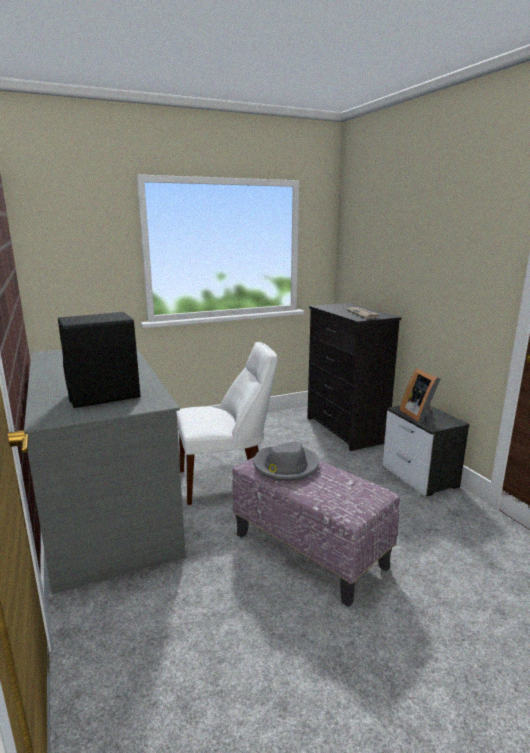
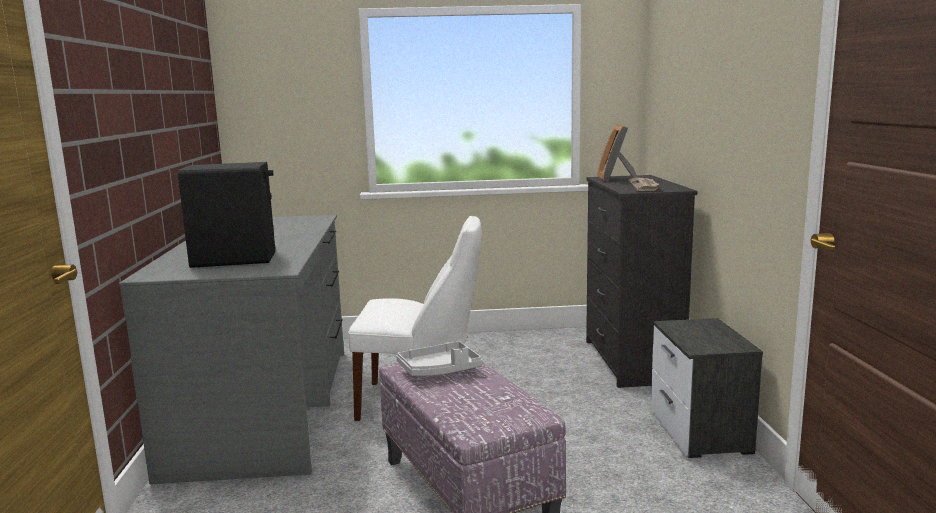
camera: 20 degrees right, 5 degrees down
grey hat [253,442,319,481] -> grey tray [396,341,482,376]
picture frame [400,368,440,423] -> picture frame moved to [598,124,637,182]

